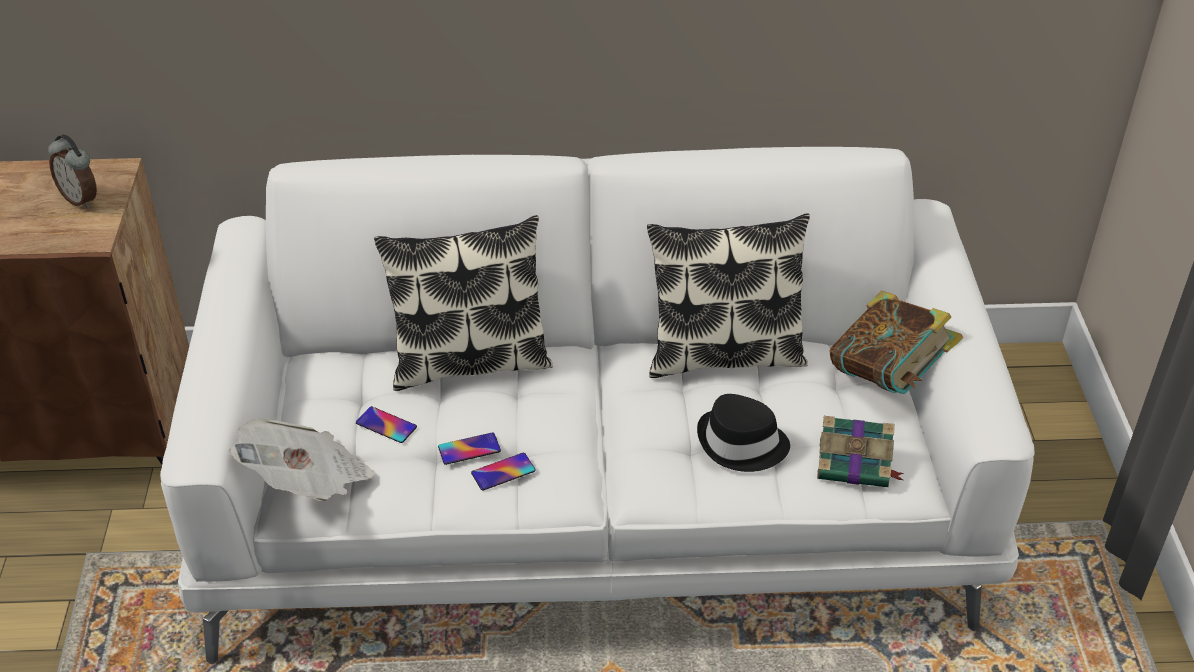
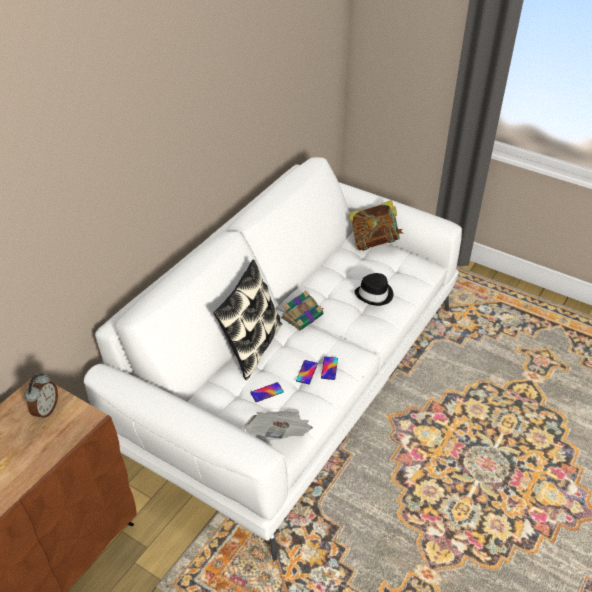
camera: 55 degrees left, 0 degrees up
alarm clock [48,134,97,209] -> alarm clock turned 60 degrees counterclockwise [25,373,58,420]
pillow [647,213,810,378] -> none
book [817,416,904,487] -> book moved to [281,291,324,331]

